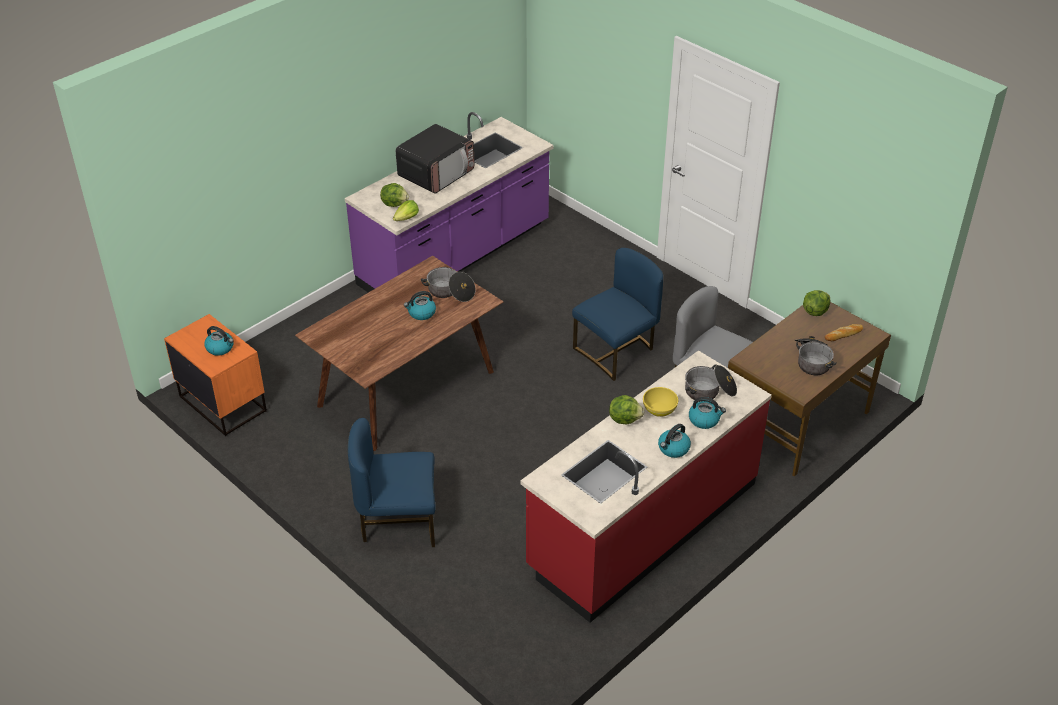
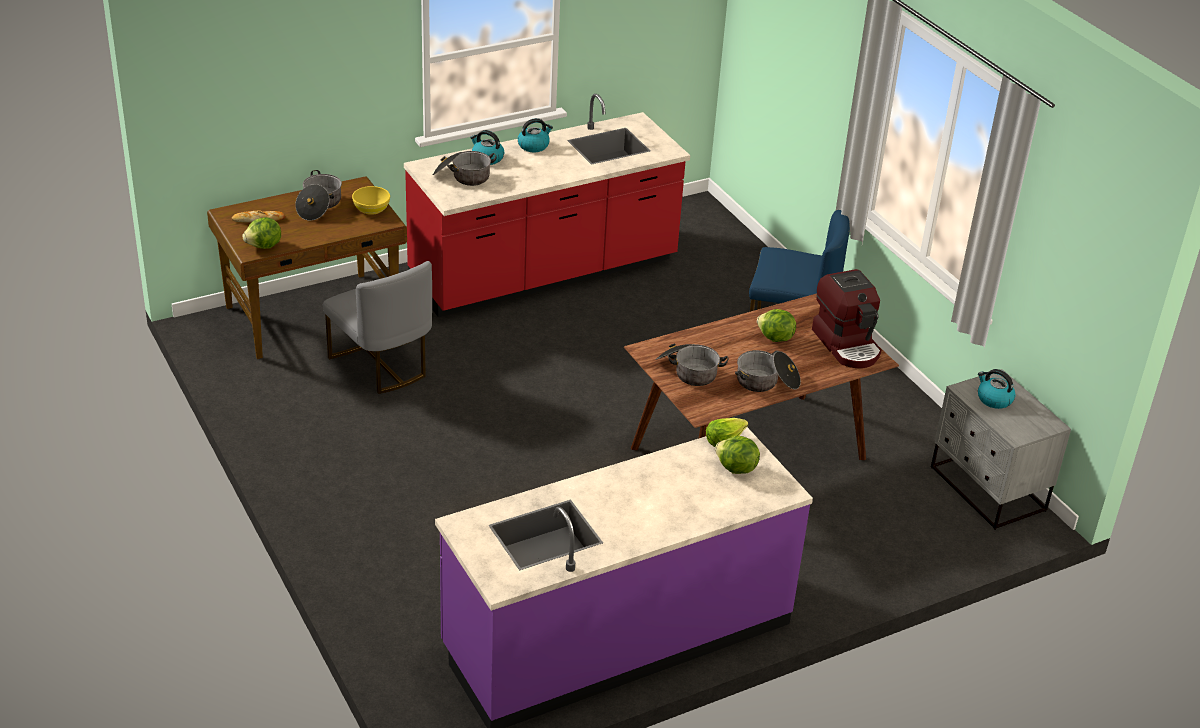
camera: 165 degrees left, 5 degrees down
orange nightstand [164,314,267,436] -> grey nightstand [931,369,1071,530]
microwave [396,124,475,194] -> none
kettle [404,291,436,320] -> none
blue chair [572,248,663,381] -> none
lettuce [609,395,644,424] -> lettuce moved to [757,309,796,342]
yellow bowl [643,387,678,417] -> yellow bowl moved to [352,186,390,215]
none -> cooking pot [735,350,801,392]
none -> coffee machine [812,269,881,368]

